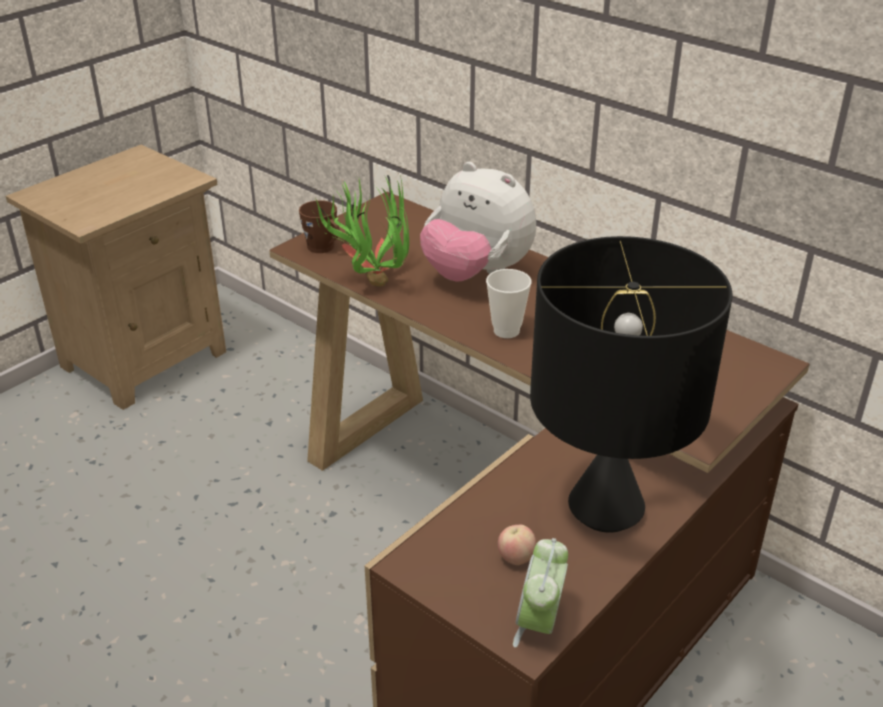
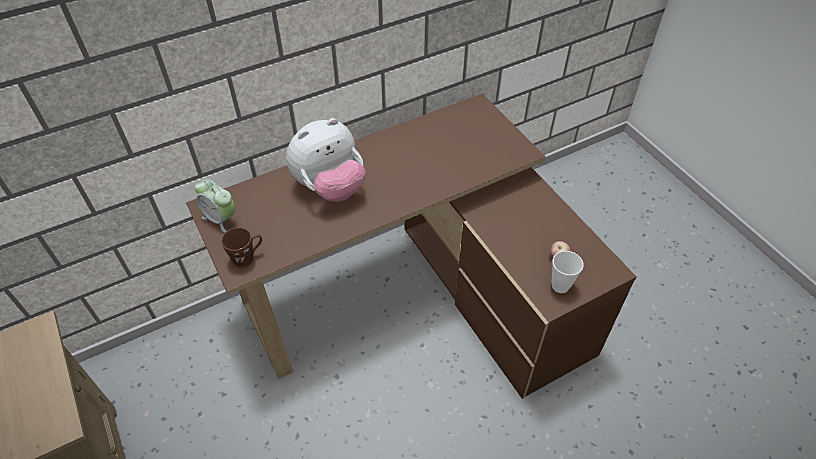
camera: 70 degrees left, 15 degrees up
potted plant [316,175,409,287] -> none
cup [486,269,532,338] -> cup moved to [552,251,584,293]
alarm clock [513,538,568,648] -> alarm clock moved to [195,179,236,232]
black table lamp [530,236,733,533] -> none

